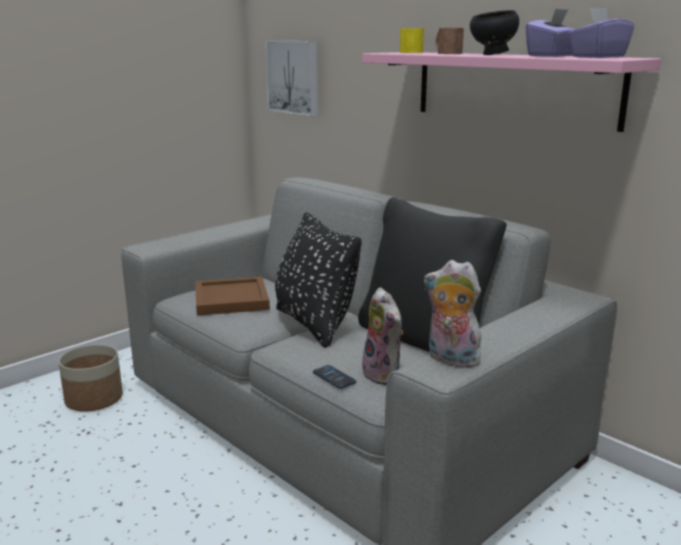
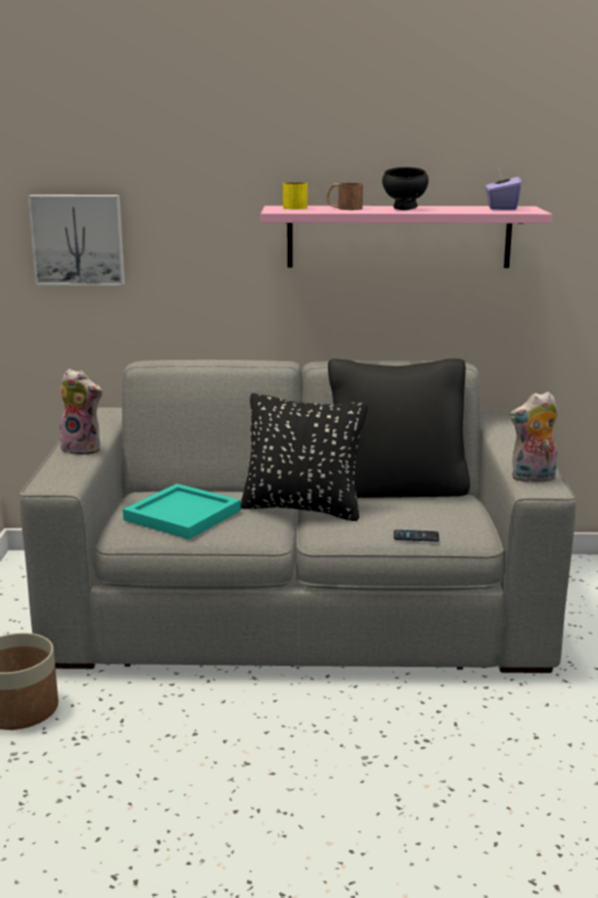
camera: 45 degrees left, 0 degrees up
brown tray [195,277,270,316] -> turquoise tray [123,484,241,539]
plush toy [362,287,403,385] -> plush toy moved to [58,369,102,455]
purple tissue box [525,9,576,57] -> none

